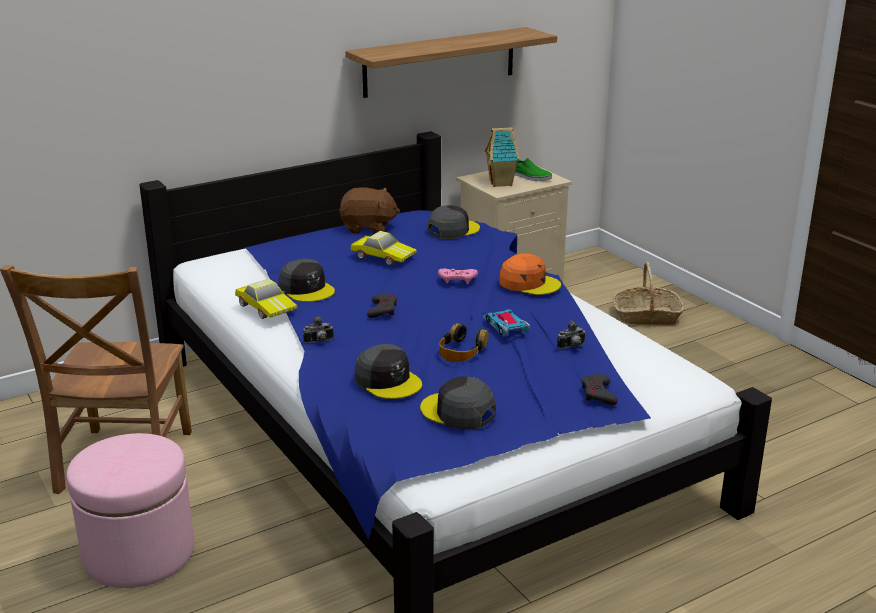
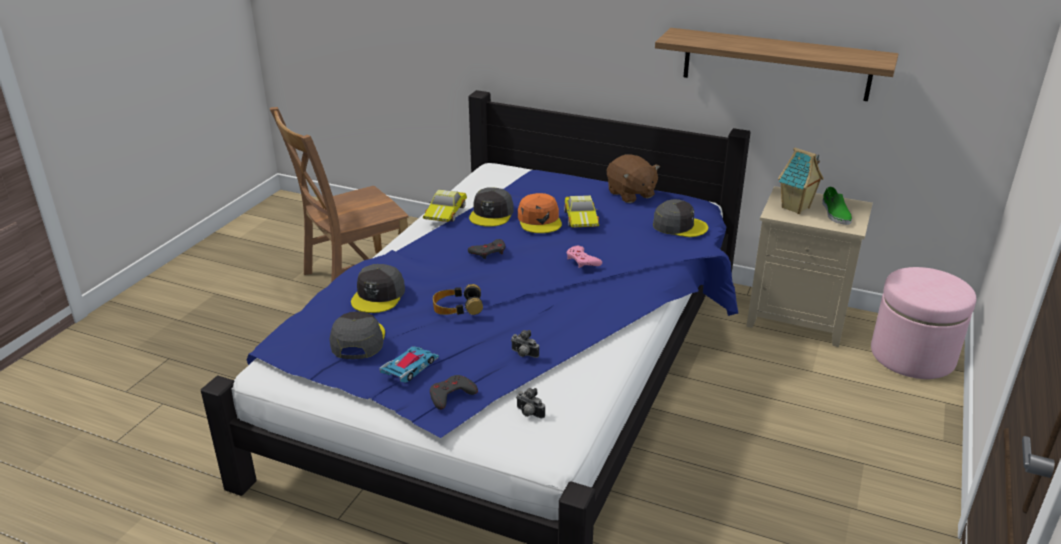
camera: 55 degrees right, 5 degrees up
pink ottoman [66,433,194,588] -> pink ottoman moved to [871,267,976,379]
camera [303,316,334,343] -> camera moved to [516,388,545,418]
toy car [483,309,530,336] -> toy car moved to [379,346,439,383]
orange cap [499,253,561,295] -> orange cap moved to [518,193,562,233]
basket [612,262,684,325] -> none

